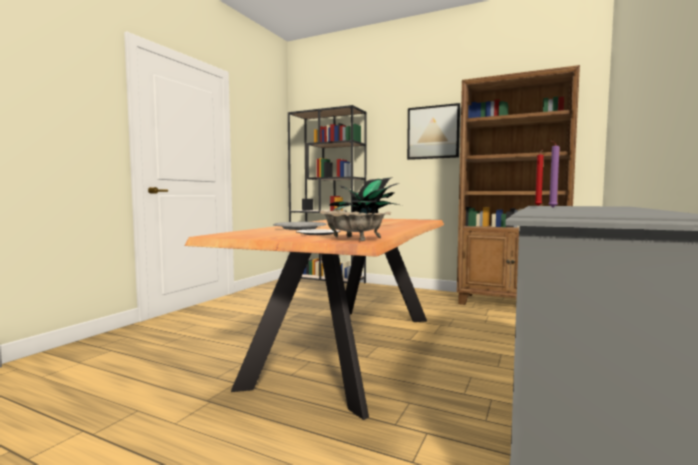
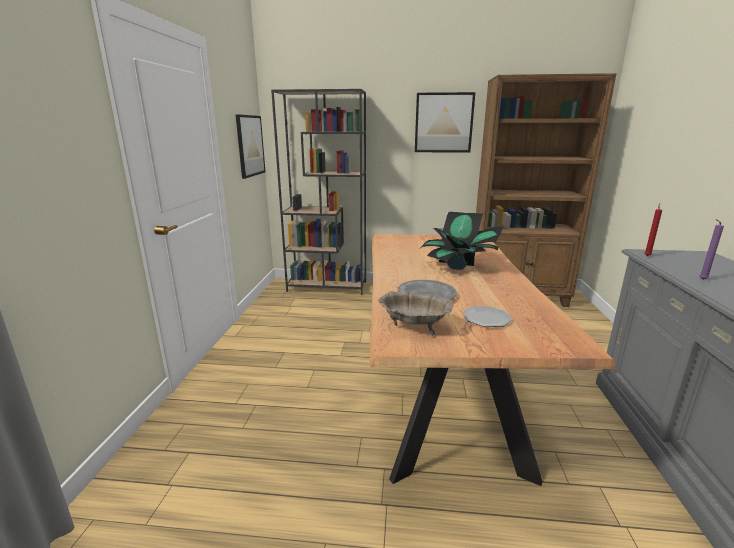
camera: 20 degrees left, 15 degrees up
beige bowl [320,210,391,241] -> beige bowl moved to [378,291,454,336]
none -> picture [235,114,265,179]

